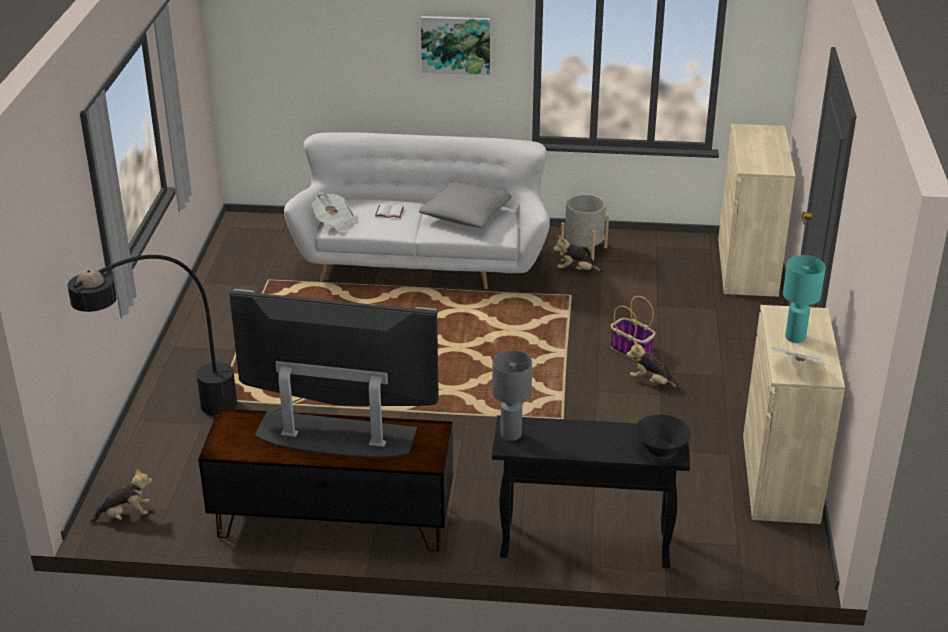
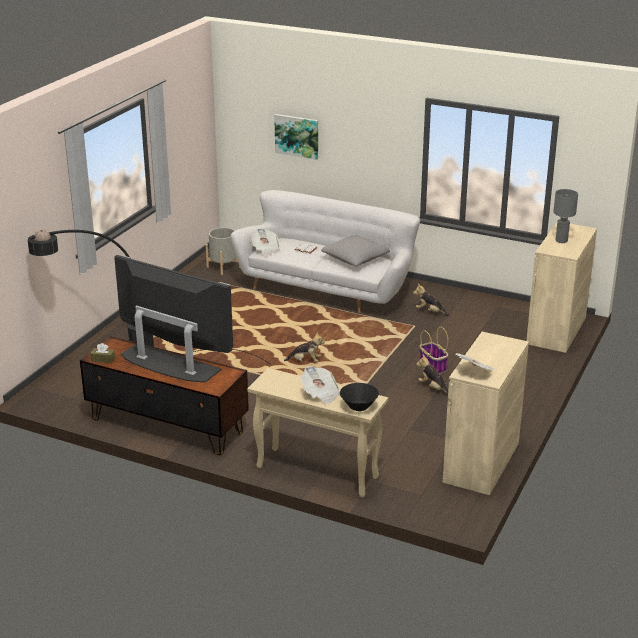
camera: 20 degrees right, 5 degrees down
plush toy [90,468,153,523] -> plush toy moved to [284,333,325,362]
picture [421,16,490,75] -> picture moved to [274,114,318,160]
grey table lamp [492,350,532,441] -> grey table lamp moved to [553,189,578,243]
black console table [492,415,690,568] -> beige console table [247,368,388,497]
grey planter [560,194,609,261] -> grey planter moved to [205,228,240,275]
turquoise table lamp [783,255,826,343] -> none
none -> brown tissue box [90,343,115,363]
none -> newspaper [300,366,340,405]

